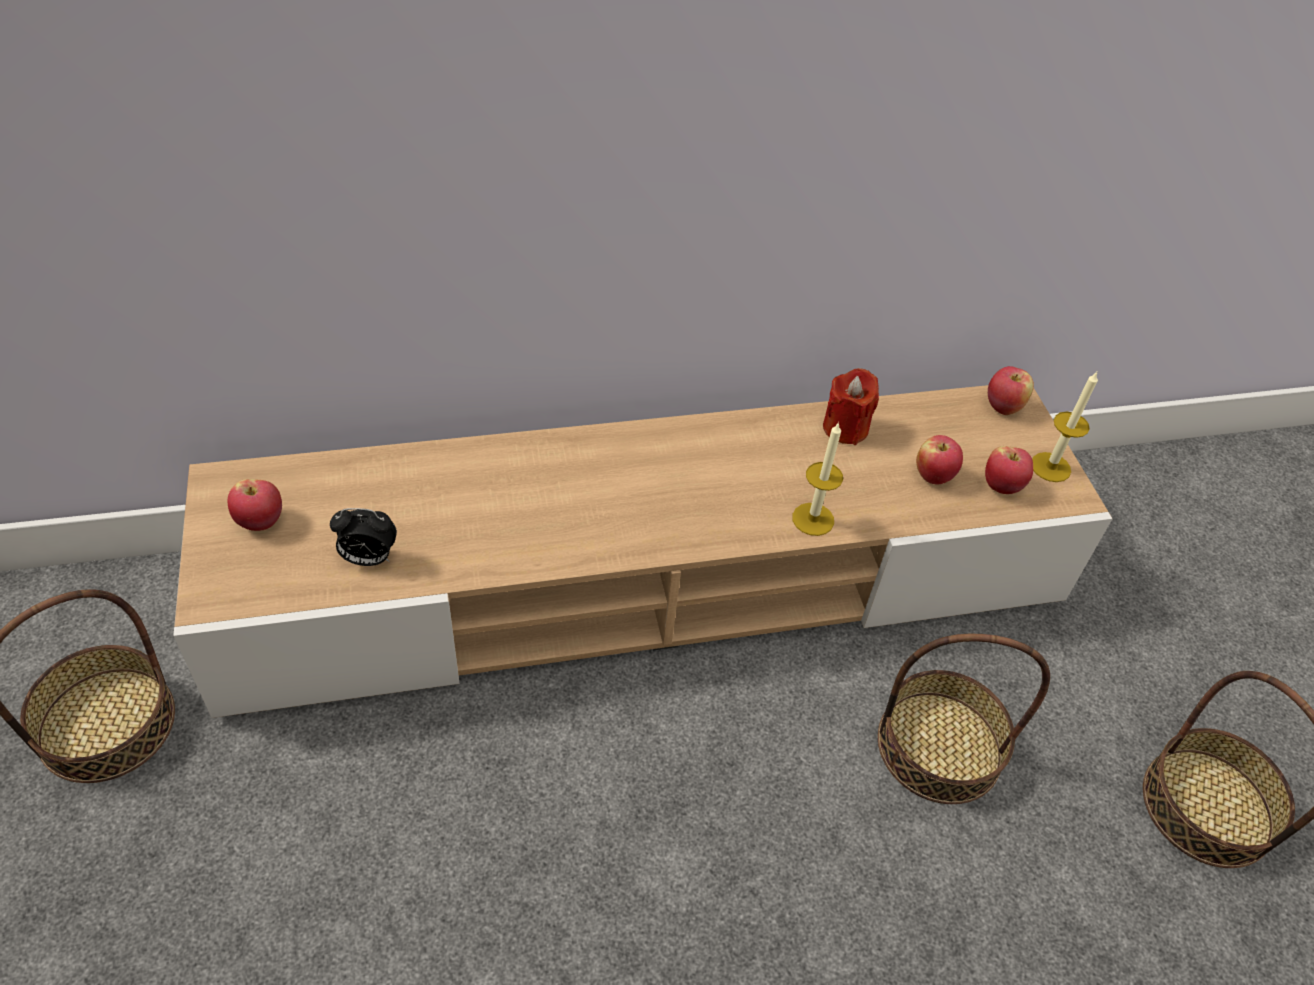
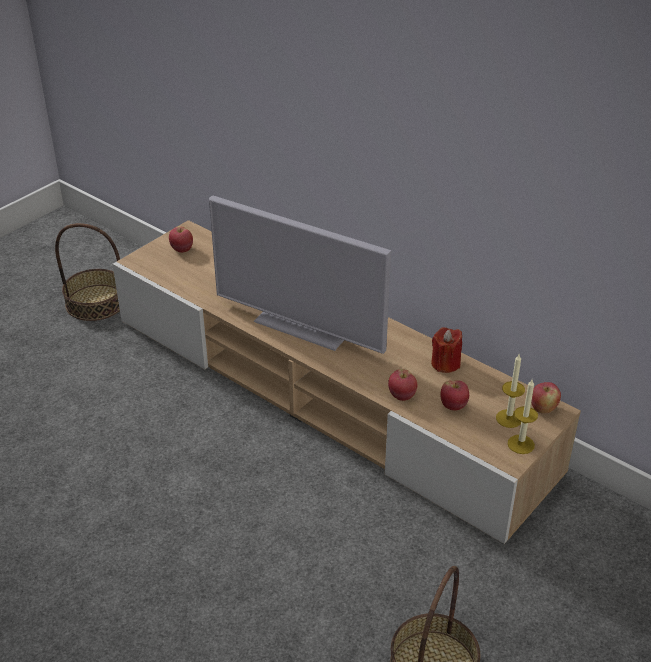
camera: 55 degrees right, 10 degrees down
alarm clock [330,508,397,566] -> none
candle [792,422,843,536] -> candle moved to [496,354,525,428]
basket [878,634,1050,804] -> none
apple [985,446,1033,494] -> apple moved to [388,369,417,401]
none -> television [209,196,391,354]

